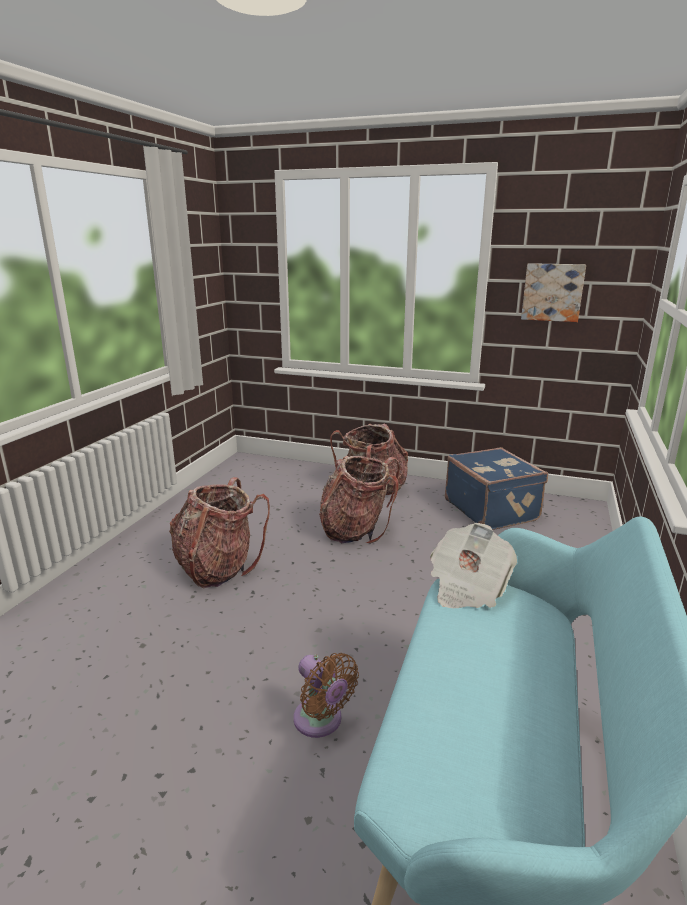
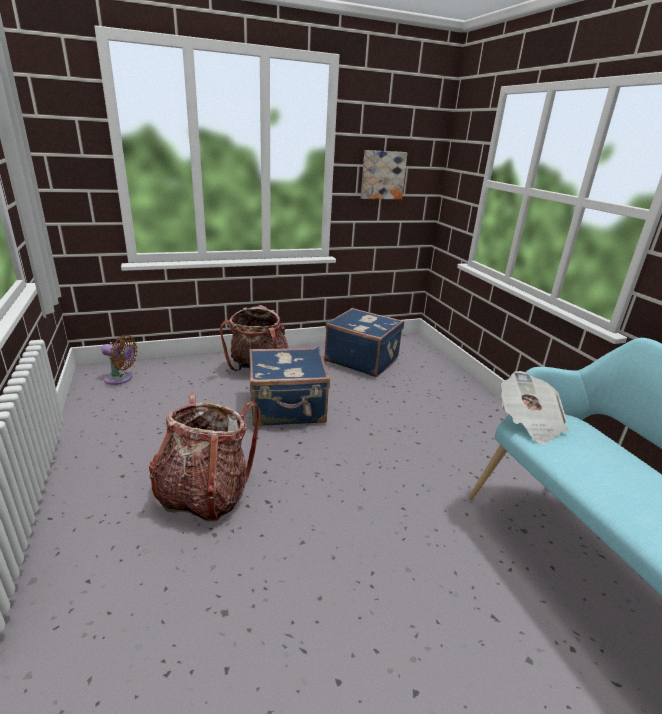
camera: 40 degrees left, 5 degrees up
brown fan [293,653,359,738] -> brown fan moved to [102,335,137,385]
backpack [319,456,400,544] -> blue suitcase [249,347,330,426]

